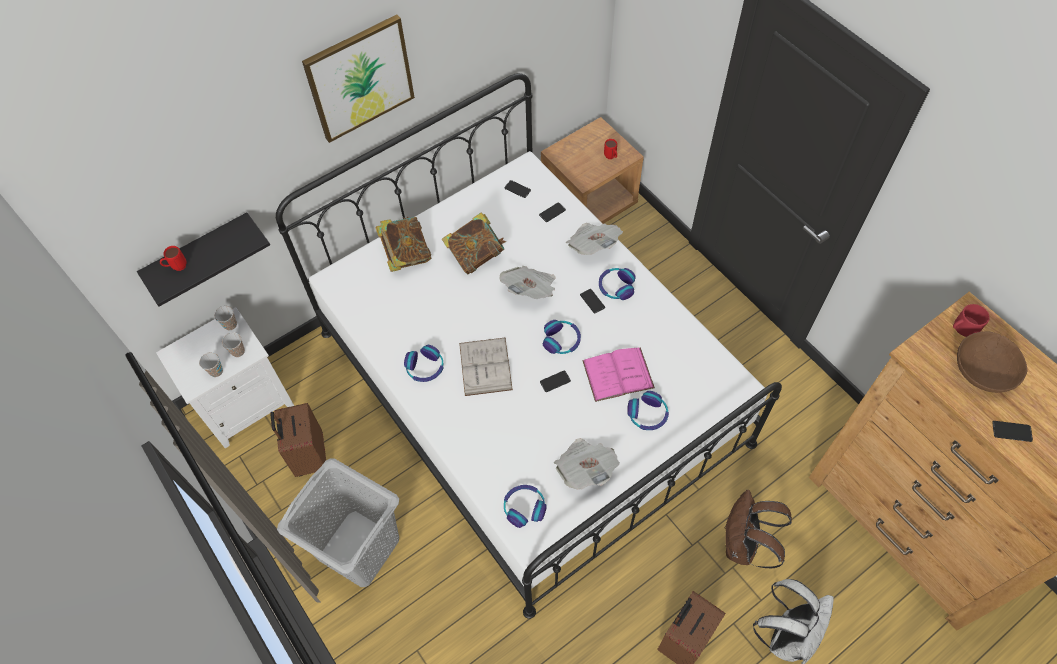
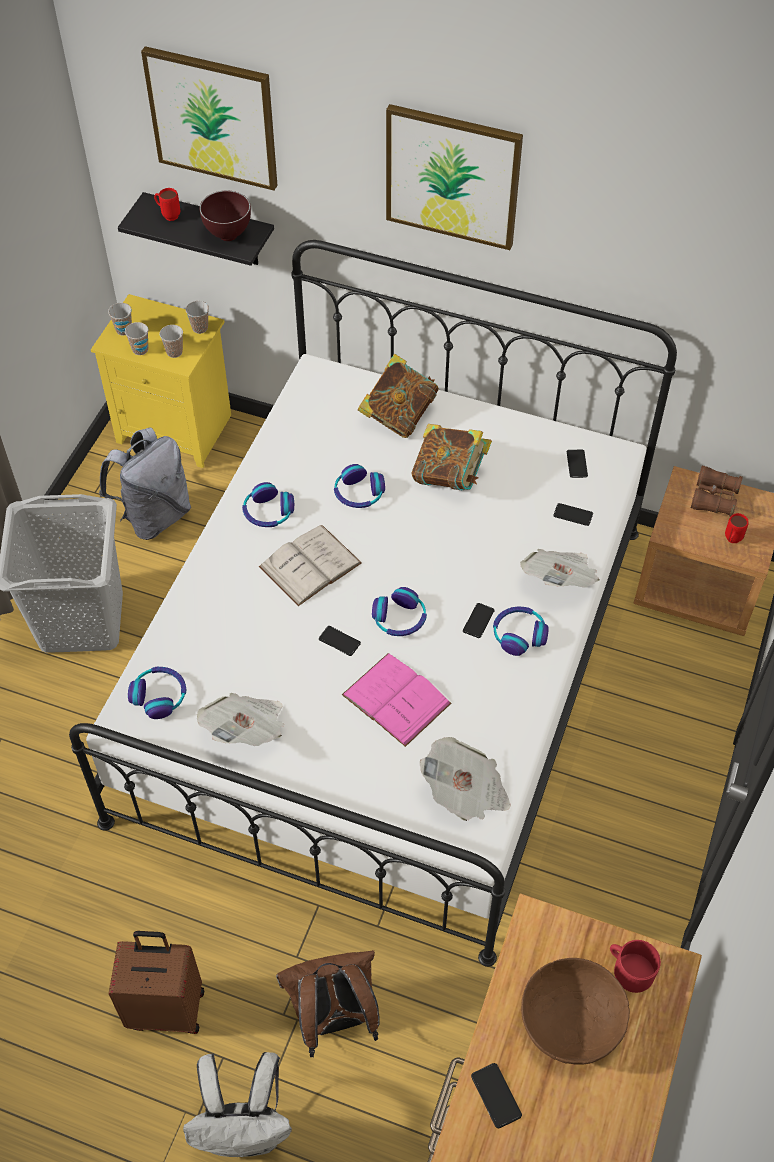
camera: 55 degrees right, 5 degrees down
white nightstand [156,307,294,448] -> yellow nightstand [91,294,231,468]
brown suitcase [270,403,326,477] -> grey backpack [99,428,191,540]
newspaper [499,266,556,299] -> newspaper moved to [420,737,511,821]
headphones [627,391,669,430] -> headphones moved to [334,464,385,508]
none -> cup [108,303,132,336]
none -> picture [141,46,278,190]
none -> brown bowl [200,191,251,241]
none -> brown binoculars [691,466,743,517]

